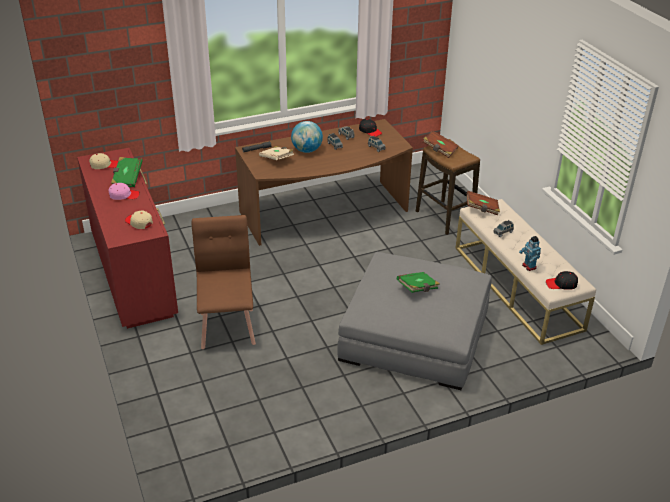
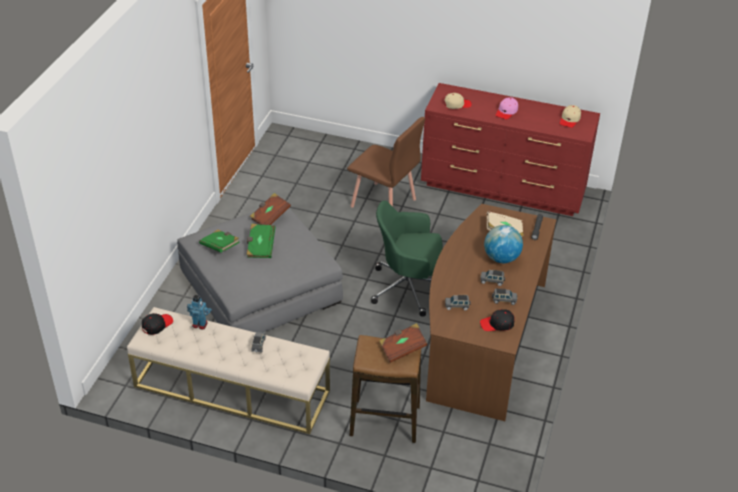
camera: 130 degrees right, 5 degrees up
green book [111,157,143,187] -> green book moved to [199,230,240,253]
brown book [467,191,500,216] -> brown book moved to [250,193,291,225]
none -> green office chair [371,200,443,317]

